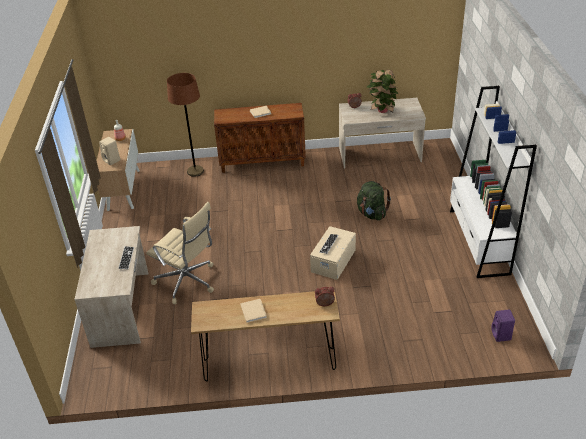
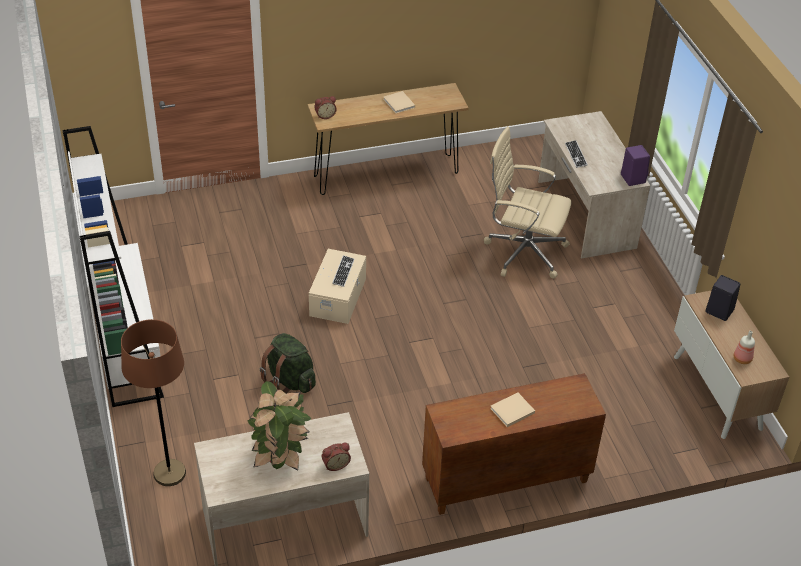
camera: 165 degrees right, 5 degrees up
beige speaker [99,137,120,165] -> black speaker [705,275,740,321]
brown floor lamp [167,73,204,177] -> brown floor lamp moved to [121,319,186,486]
purple speaker [491,310,515,342] -> purple speaker moved to [621,145,650,186]

